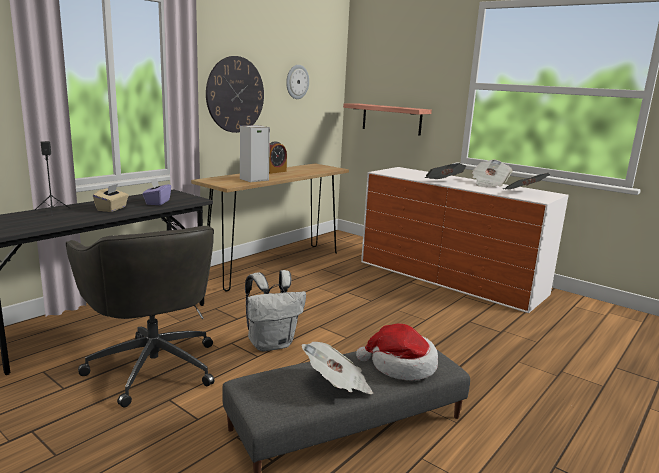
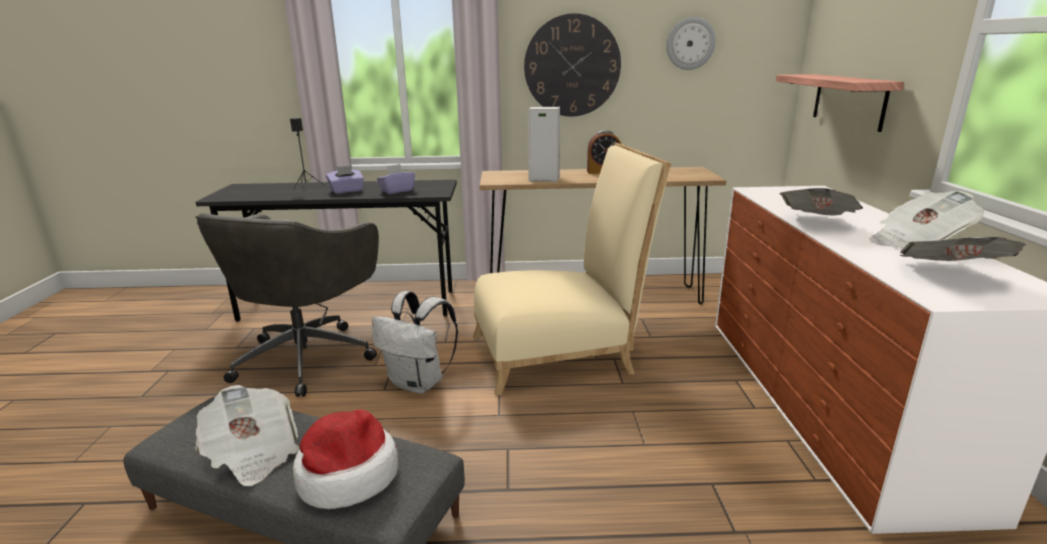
camera: 50 degrees right, 5 degrees up
beige tissue box [93,184,129,212] -> purple tissue box [326,166,364,194]
none -> beige chair [473,143,671,396]

